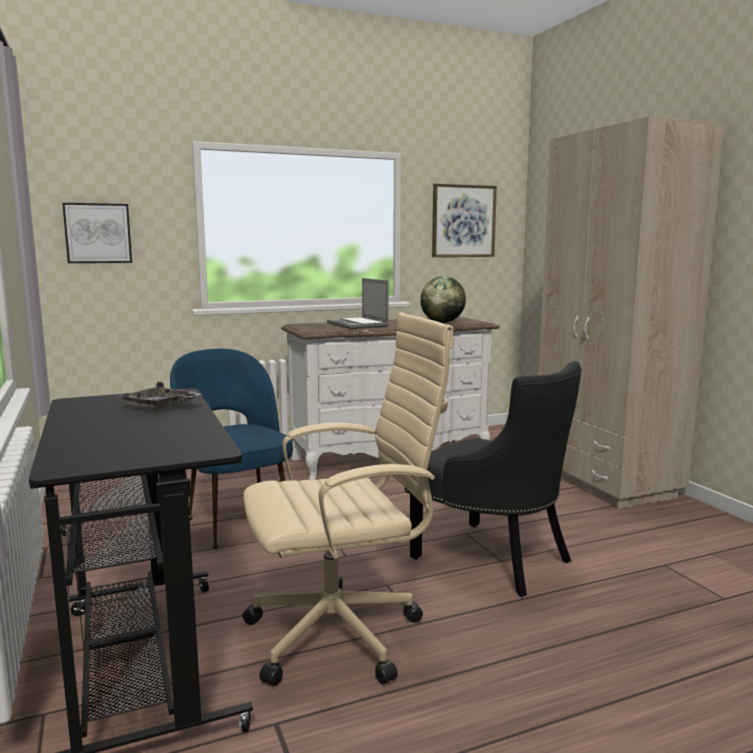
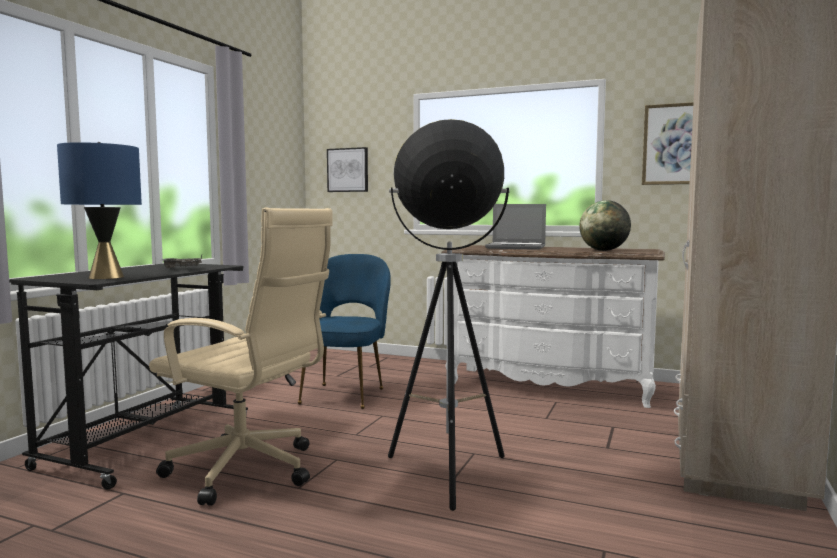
camera: 45 degrees right, 5 degrees down
laptop [327,278,389,329] -> laptop turned 90 degrees counterclockwise [485,204,546,250]
black armchair [404,361,582,597] -> floor lamp [388,119,510,511]
none -> blue table lamp [57,142,142,279]

